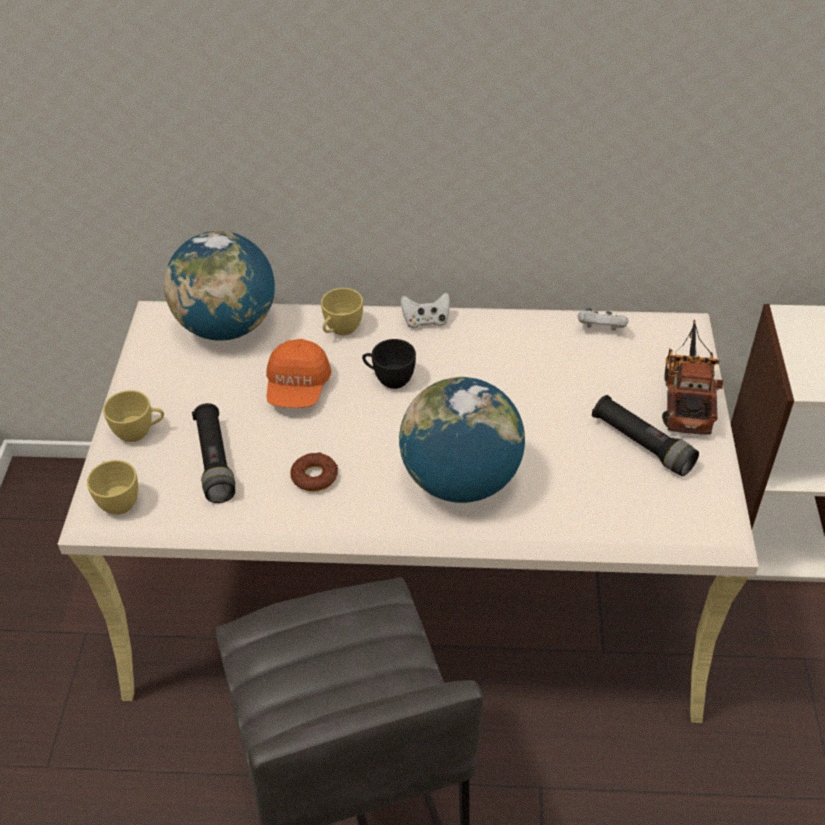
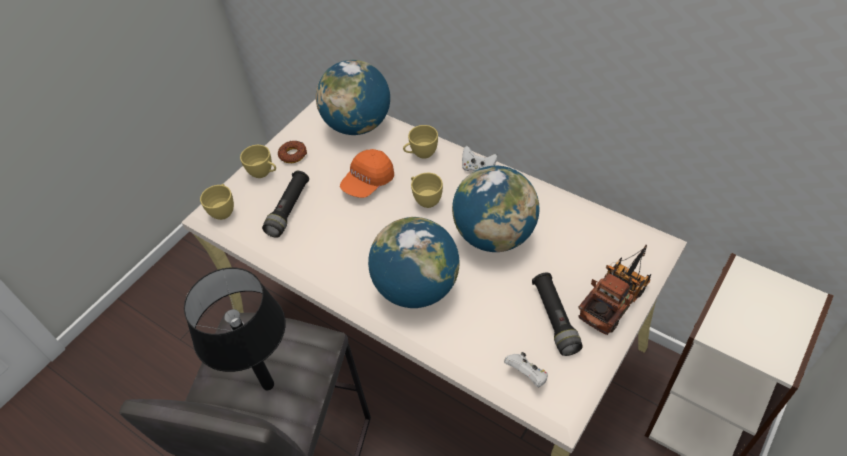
camera: 35 degrees right, 5 degrees up
donut [290,453,338,492] -> donut moved to [278,141,307,163]
black cup [362,339,416,389] -> yellow cup [411,173,443,208]
white game controller [578,308,629,331] -> white game controller moved to [504,352,548,387]
none -> black table lamp [184,268,285,390]
none -> globe [452,166,539,252]

